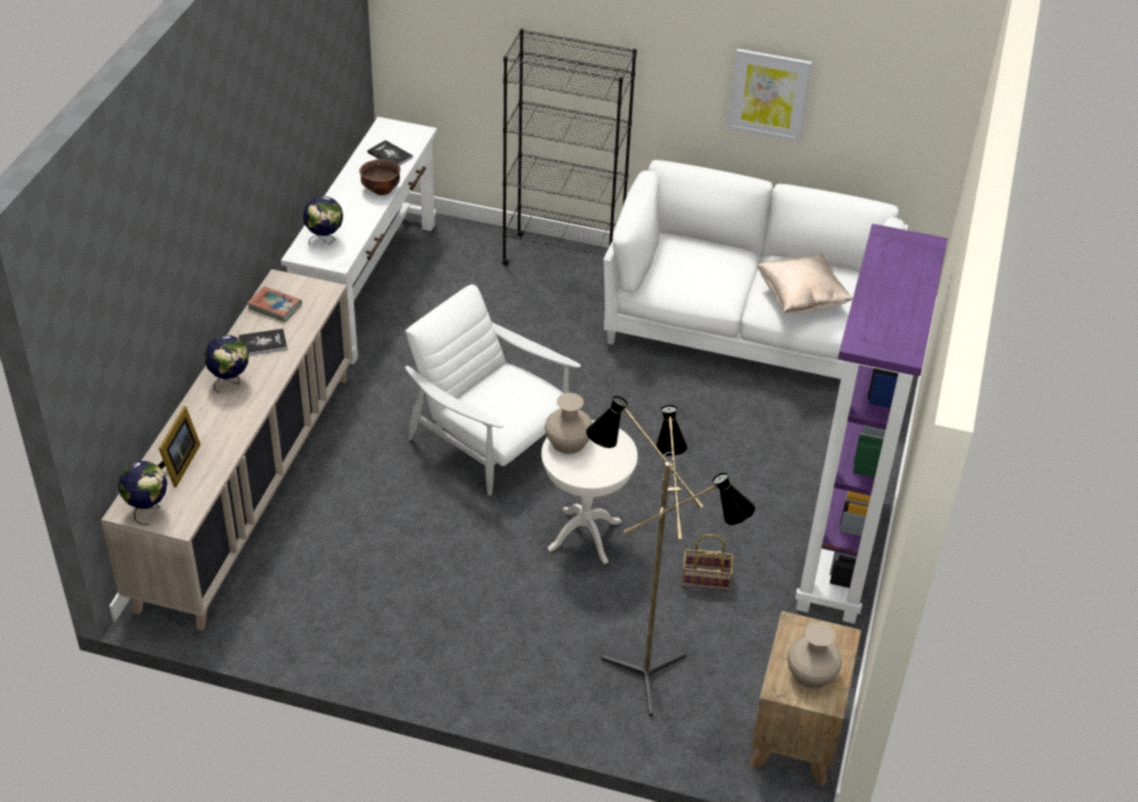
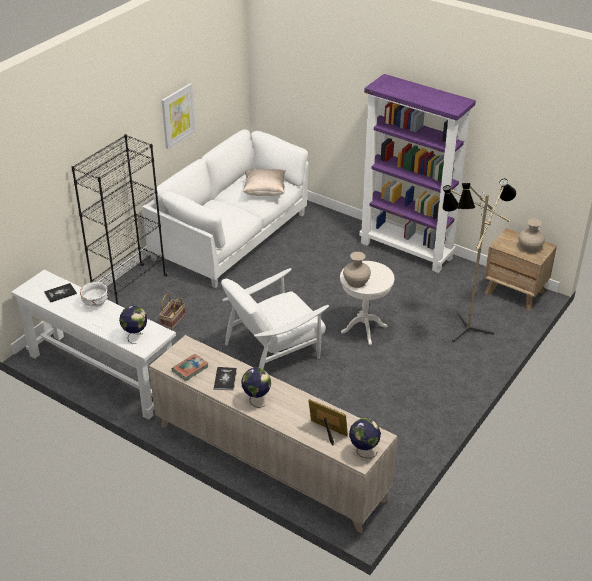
camera: 70 degrees left, 5 degrees down
brown bowl [359,159,400,195] -> white bowl [80,282,108,307]
basket [682,534,733,591] -> basket moved to [159,294,185,330]

